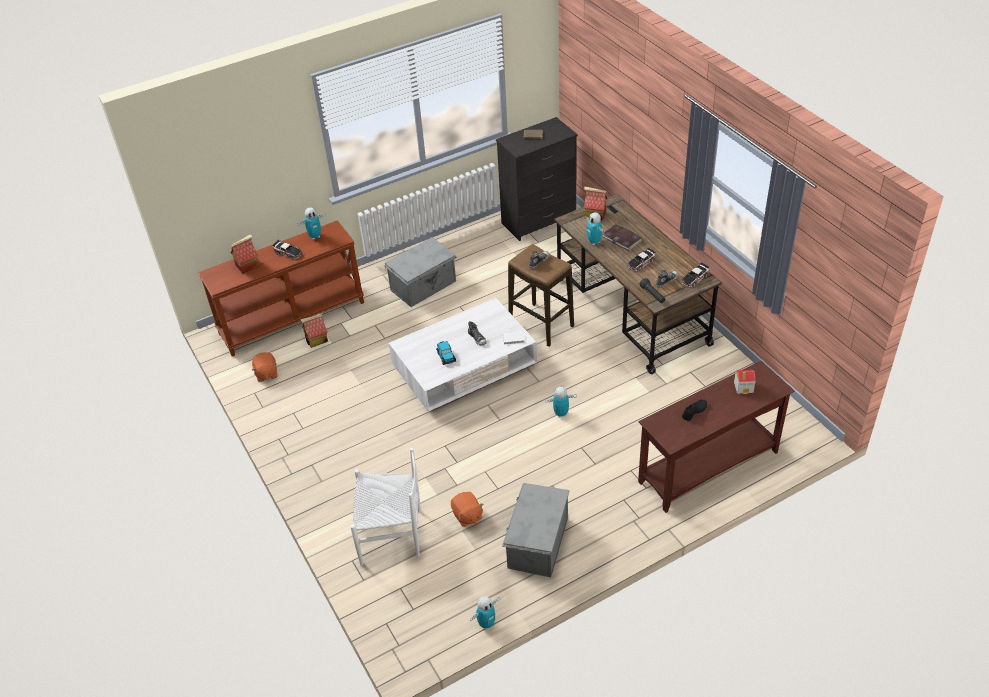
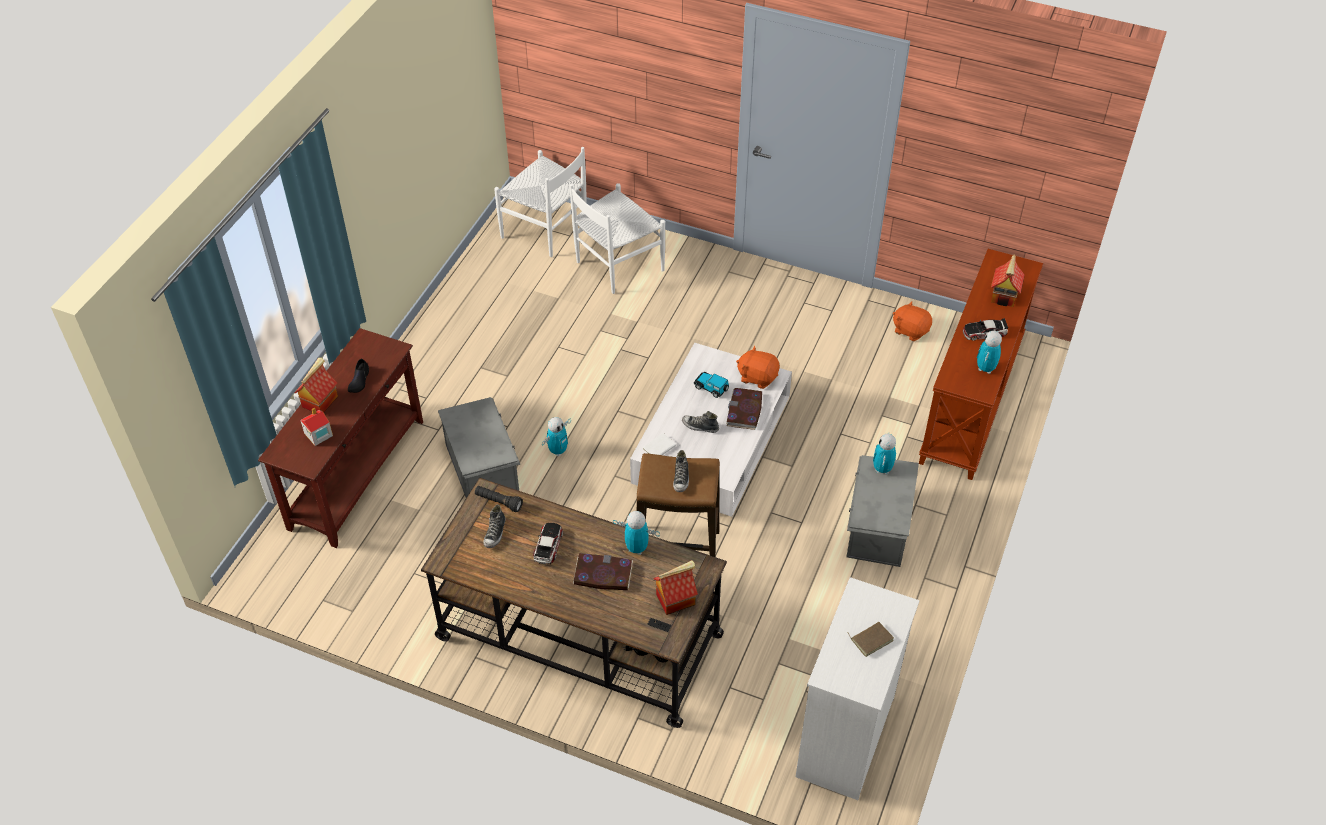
camera: 140 degrees right, 5 degrees up
toy house [300,314,328,348] -> toy house moved to [294,357,338,413]
orange plush toy [451,492,484,527] -> orange plush toy moved to [736,346,780,389]
toy robot [470,596,501,630] -> toy robot moved to [873,433,896,474]
black dresser [496,117,578,241] -> white dresser [795,577,920,800]
grey storage box [502,483,569,577] -> grey storage box moved to [438,397,520,498]
toy car [681,262,709,288] -> none
none -> white chair [494,147,587,257]
none -> book [726,388,762,430]

